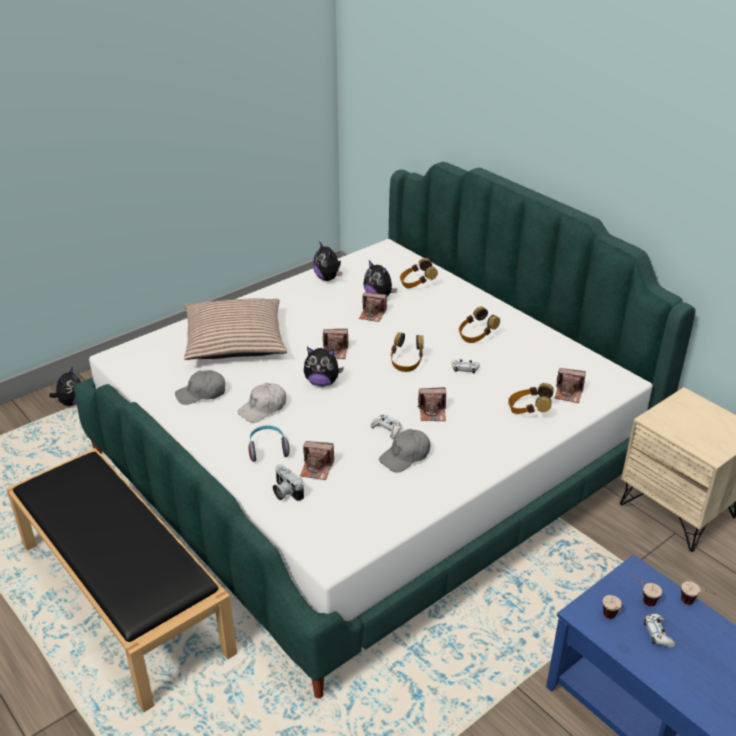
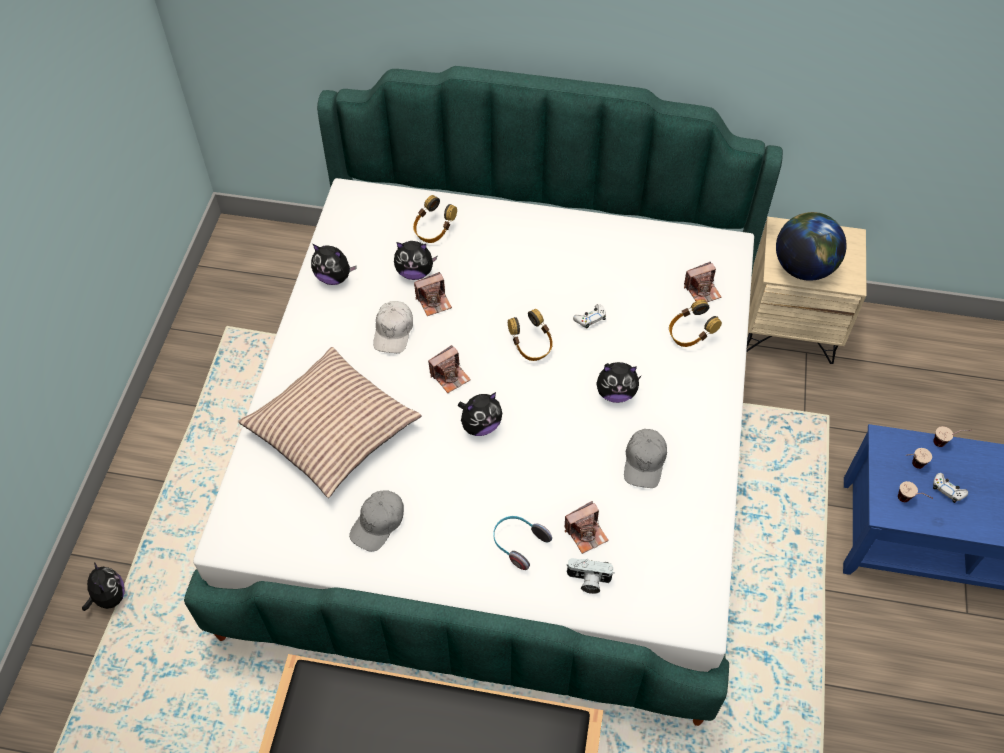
camera: 40 degrees left, 20 degrees up
white cap [237,383,286,423] -> white cap moved to [373,301,413,353]
white game controller [371,415,402,439] -> none
camera [418,387,446,421] -> plush toy [596,362,641,403]
headphones [459,306,500,343] -> none
none -> globe [776,212,847,281]

